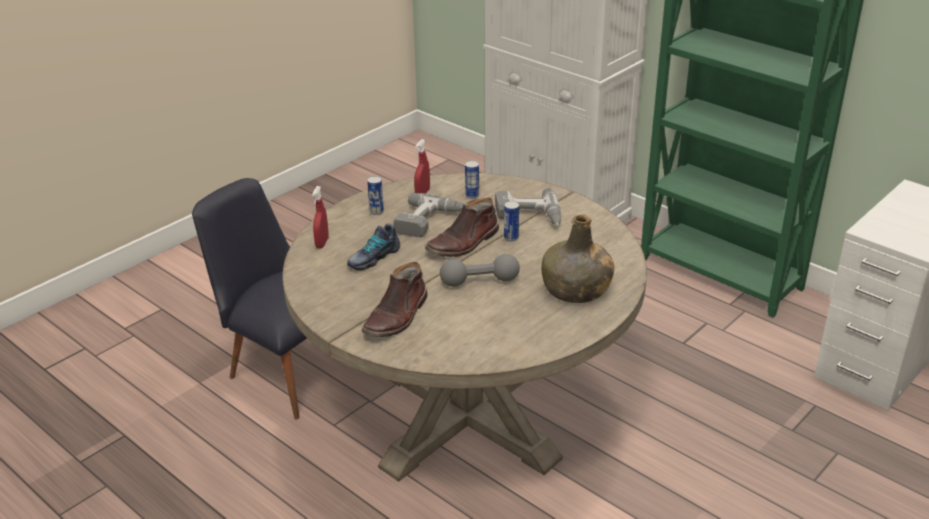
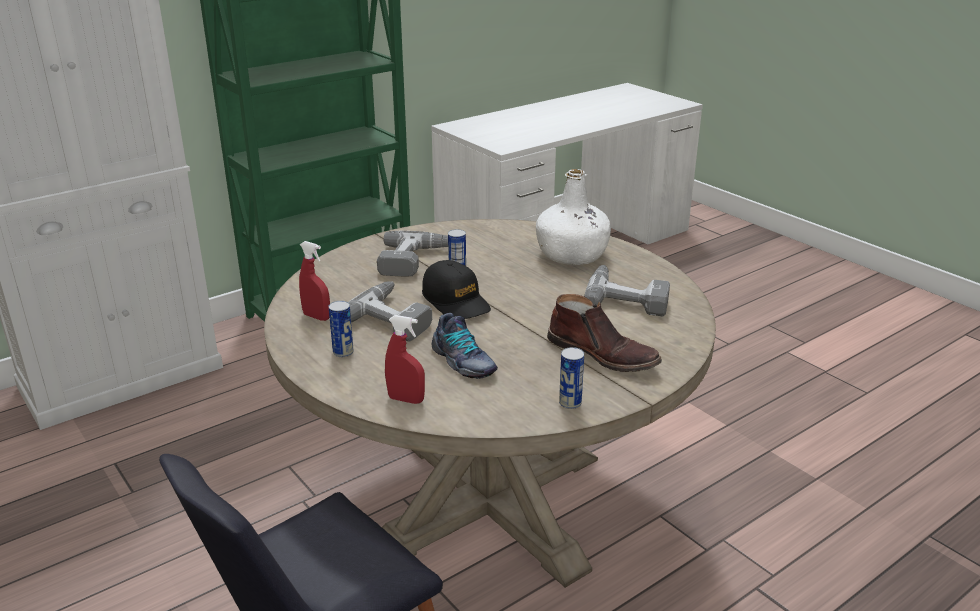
camera: 80 degrees left, 5 degrees down
brown boot [425,198,499,257] -> black cap [422,260,491,319]
grey dumbbell [440,254,520,287] -> none
can [465,161,479,199] -> can moved to [559,347,584,409]
green bottle [542,215,614,303] -> white bottle [536,169,611,265]
none -> power drill [584,265,670,316]

